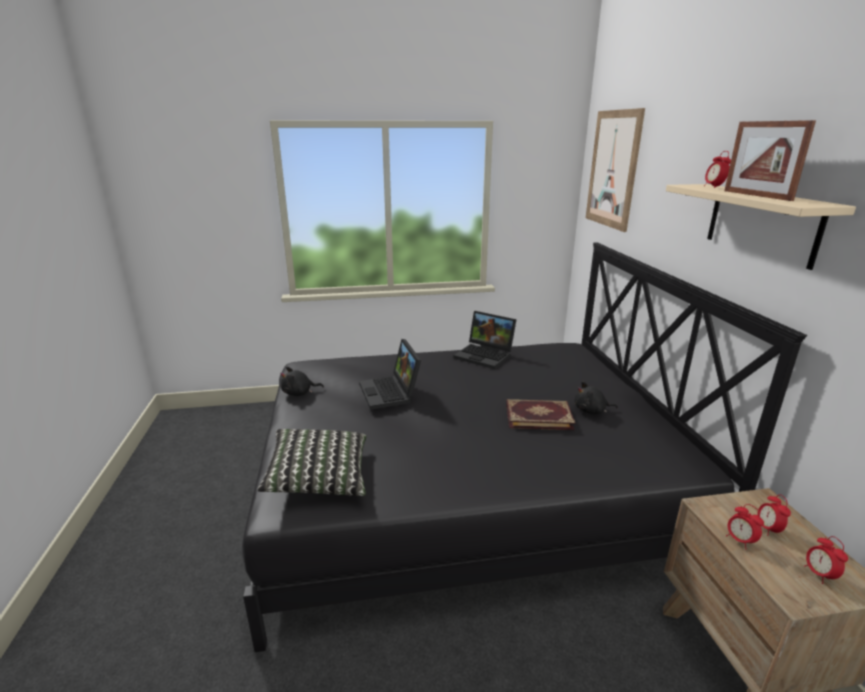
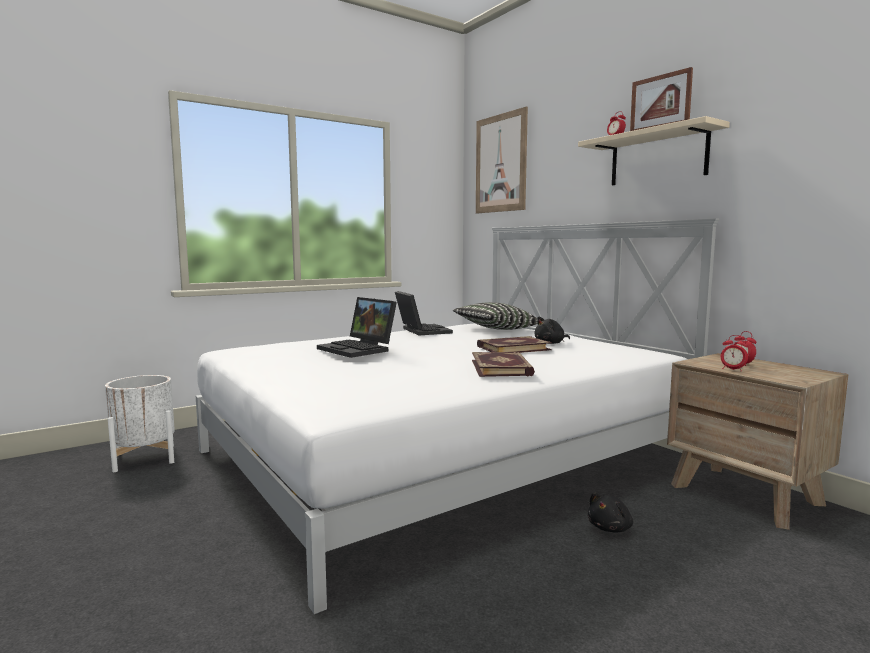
camera: 25 degrees left, 15 degrees down
black bed [242,242,807,652] -> white bed [196,218,719,614]
pillow [257,429,366,496] -> pillow moved to [453,302,538,330]
black plush toy [280,367,324,396] -> black plush toy moved to [588,492,633,532]
laptop [453,311,517,369] -> laptop turned 120 degrees counterclockwise [395,291,453,335]
alarm clock [804,536,848,584] -> none
none -> white planter [105,375,175,472]
none -> book [472,352,535,377]

